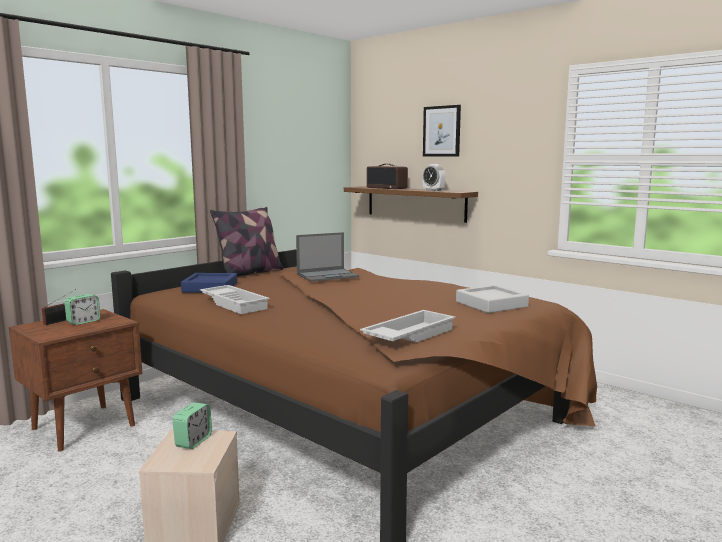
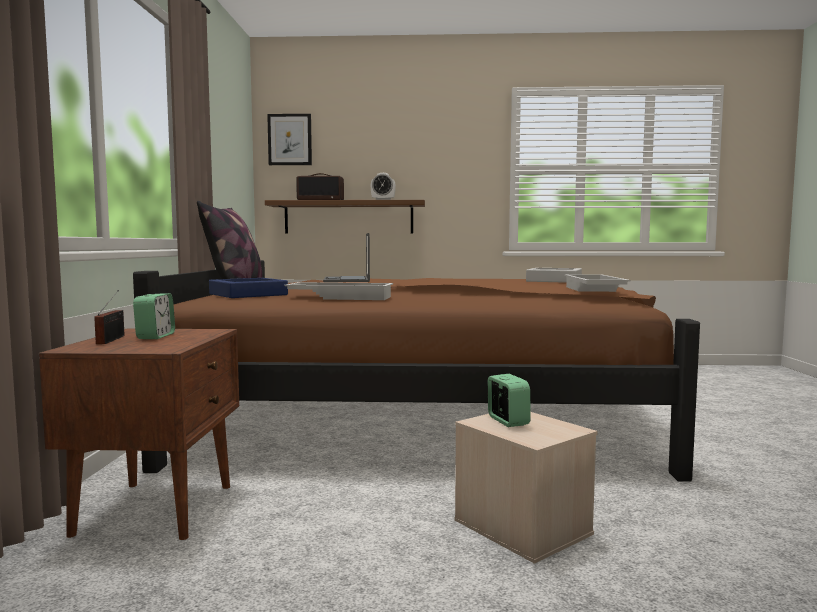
camera: 40 degrees left, 5 degrees down
laptop [296,232,359,282] -> laptop turned 150 degrees clockwise [323,233,370,282]
picture [423,105,461,157] -> picture moved to [267,114,312,165]

